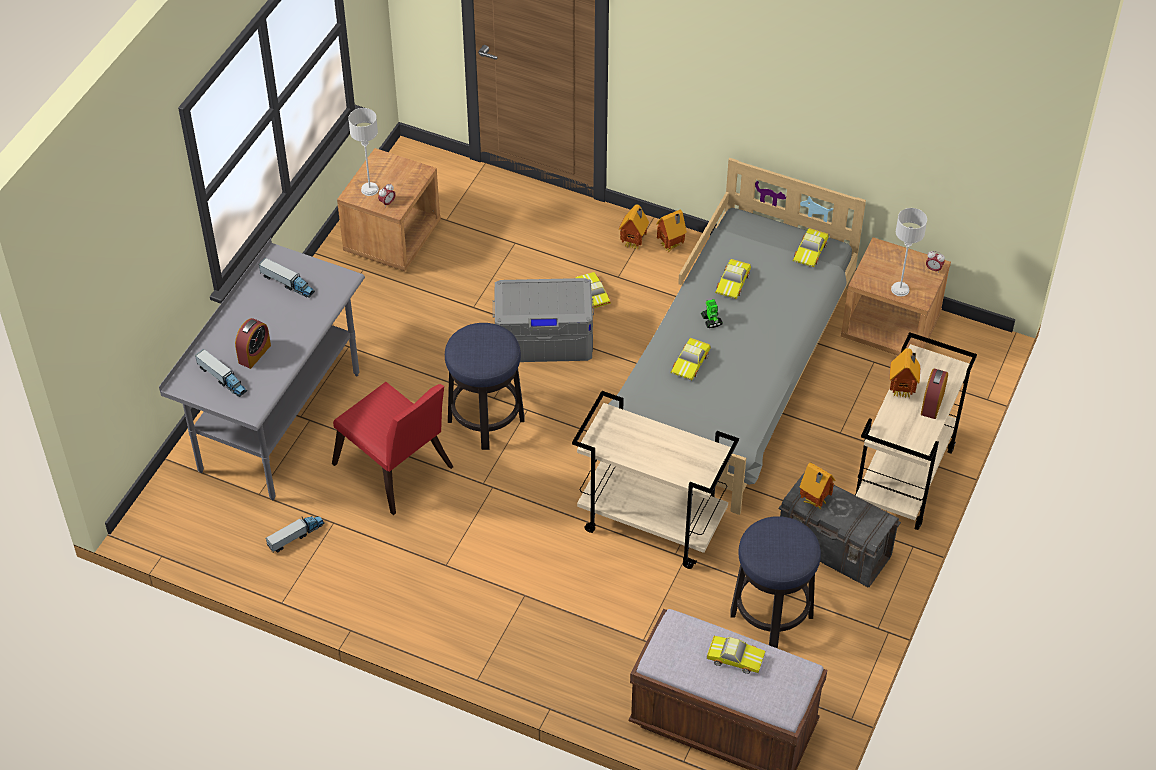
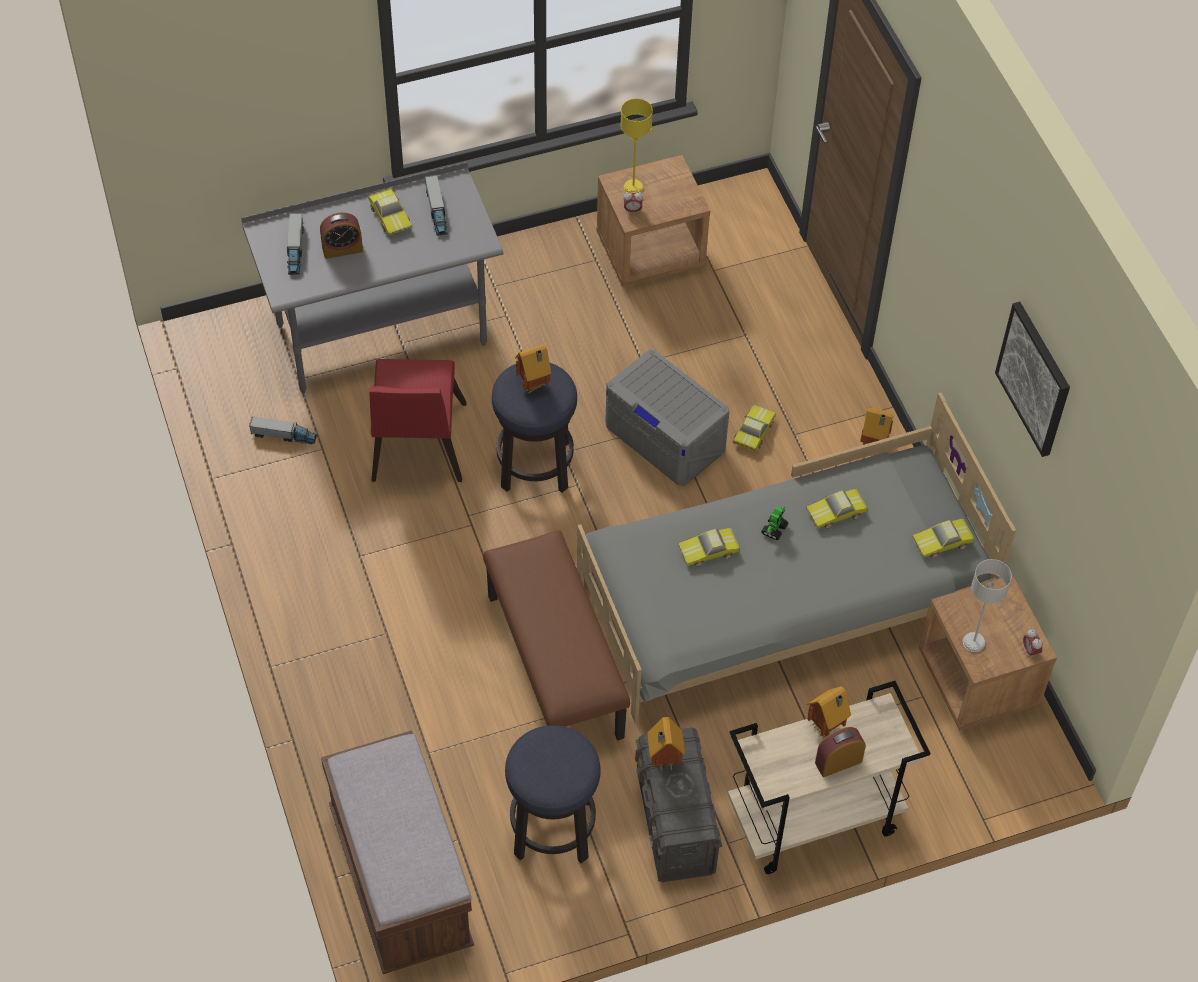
camera: 45 degrees right, 5 degrees up
grey table lamp [348,108,379,196] -> yellow table lamp [620,99,653,193]
beige cart [572,391,739,569] -> brown bench [483,530,630,740]
toy house [618,204,649,249] -> toy house moved to [515,344,551,393]
toy car [707,636,765,674] -> toy car moved to [368,188,412,235]
none -> picture [995,302,1070,457]

